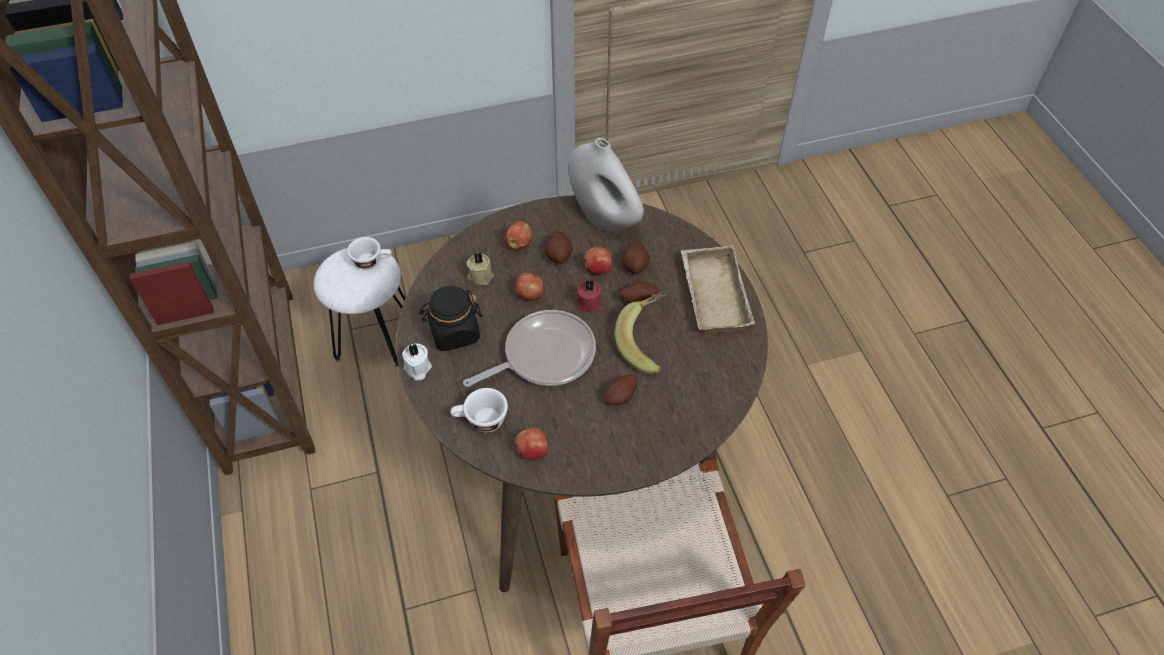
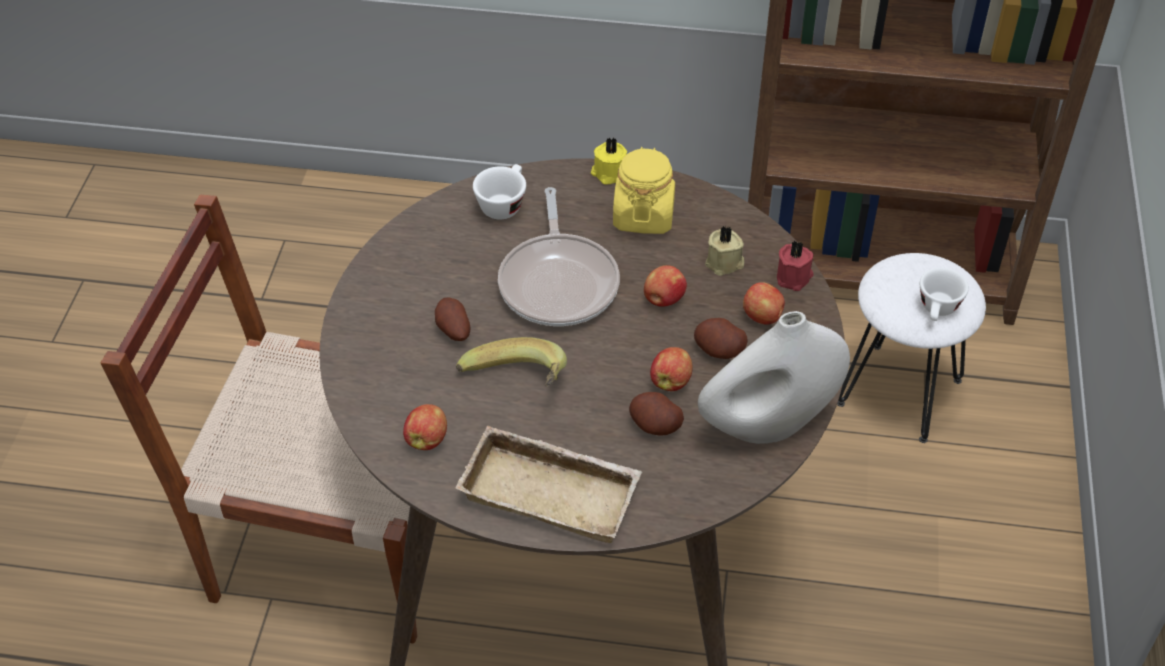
camera: 115 degrees right, 5 degrees down
white candle [402,343,432,380] -> yellow candle [591,138,627,185]
black jar [420,286,482,351] -> yellow jar [613,147,675,234]
apple [514,428,548,460] -> apple moved to [403,404,447,450]
red candle [575,279,602,312] -> red candle moved to [777,240,814,291]
potato [619,281,659,303] -> none

